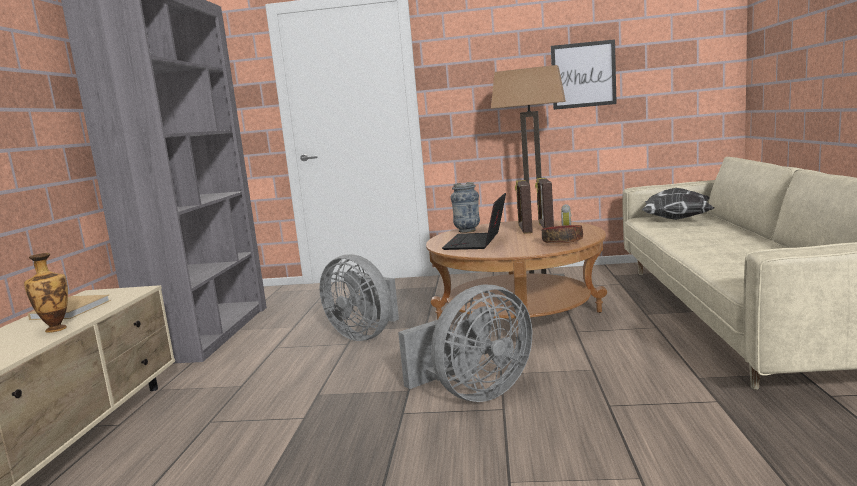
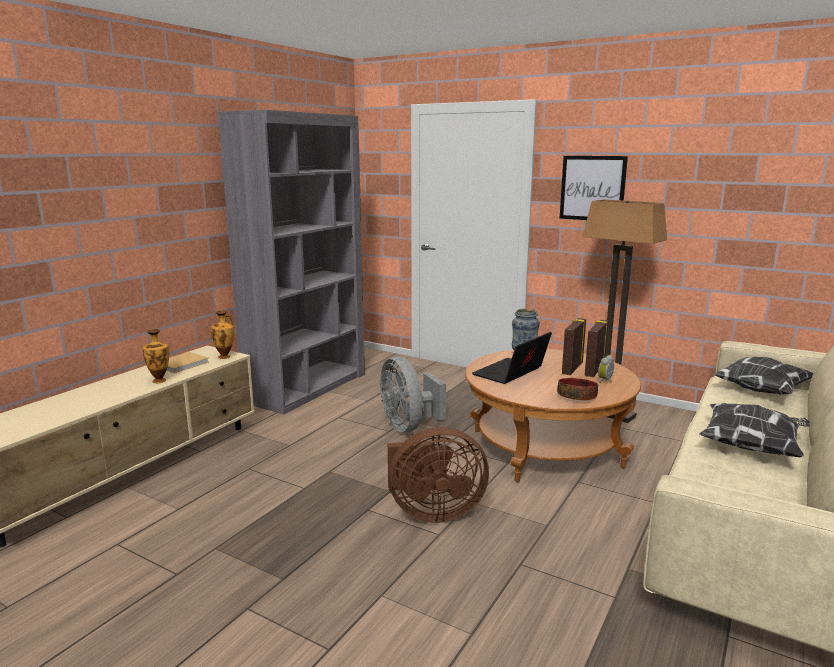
camera: 25 degrees right, 5 degrees up
grey fan [398,284,532,402] -> brown fan [388,427,489,523]
picture [551,39,617,110] -> picture moved to [559,156,628,220]
none -> vase [211,310,234,359]
none -> pillow [699,403,810,457]

